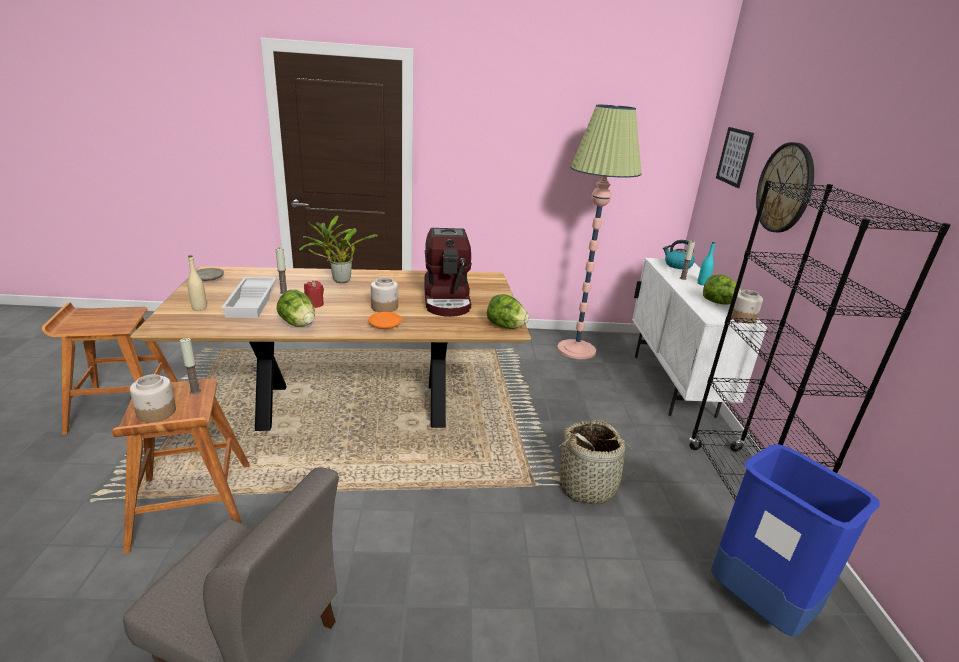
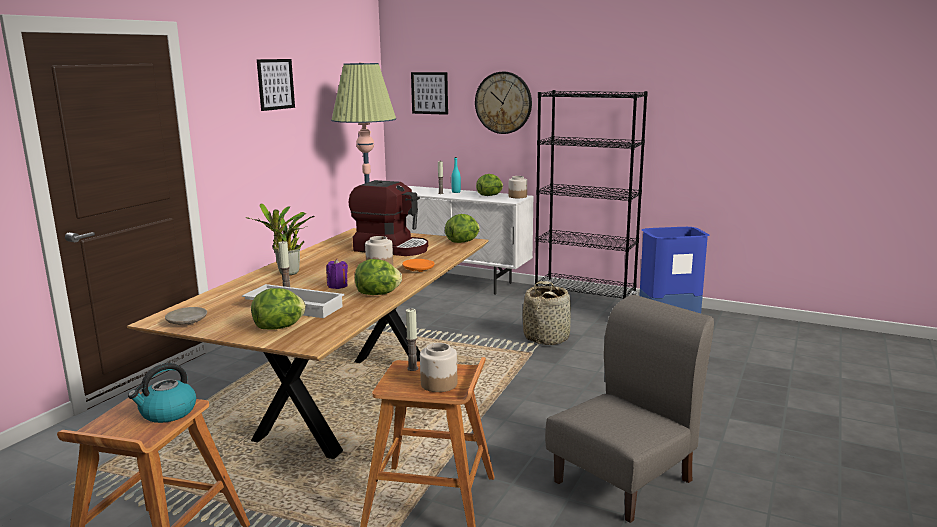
camera: 60 degrees left, 10 degrees down
beige bottle [187,255,207,311] -> lettuce [251,288,306,329]
red candle [304,280,324,308] -> purple candle [326,258,348,289]
kettle [663,240,694,269] -> kettle moved to [128,363,196,423]
none -> picture [257,59,295,111]

